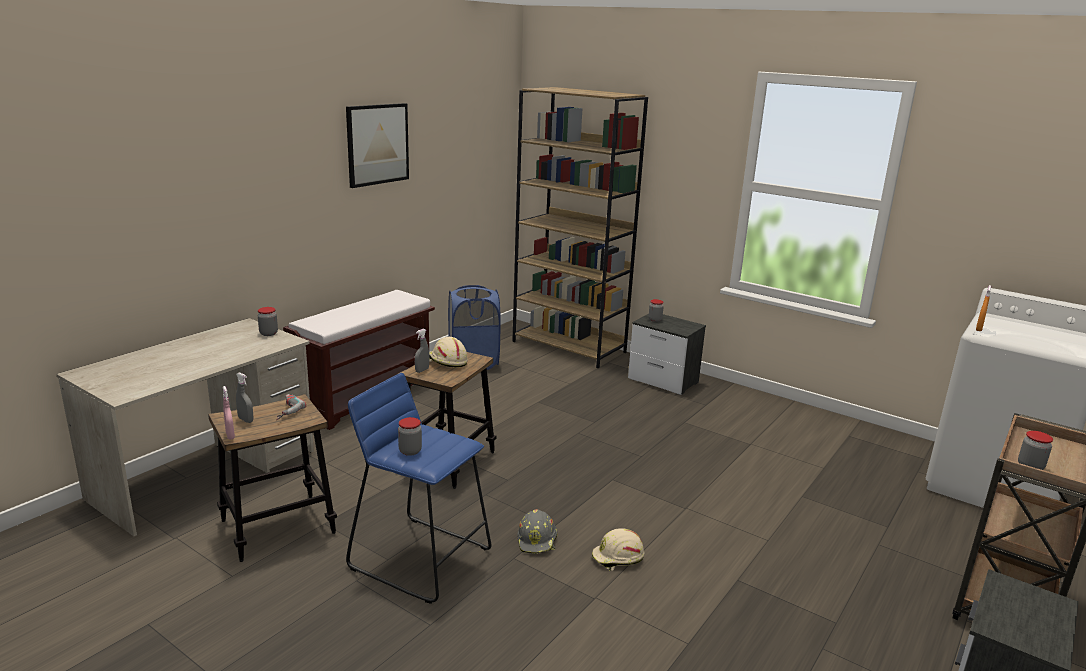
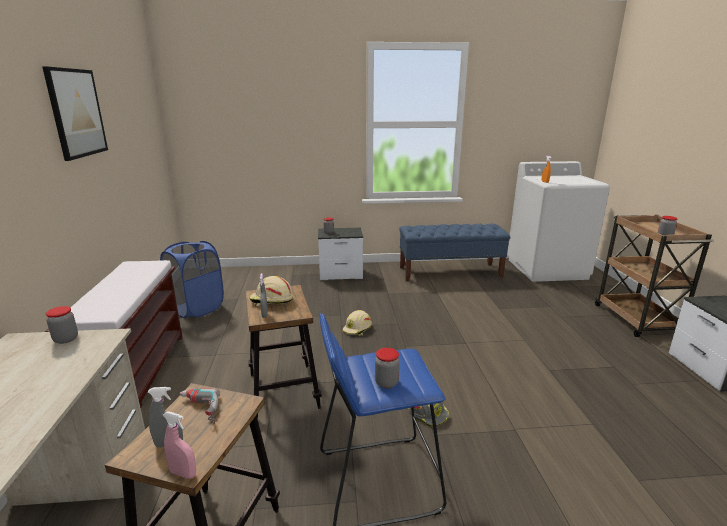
camera: 40 degrees left, 0 degrees up
brown bookcase [512,87,648,369] -> none
beige hard hat [592,528,644,571] -> beige hard hat moved to [342,310,372,336]
none -> blue bench [399,224,511,281]

